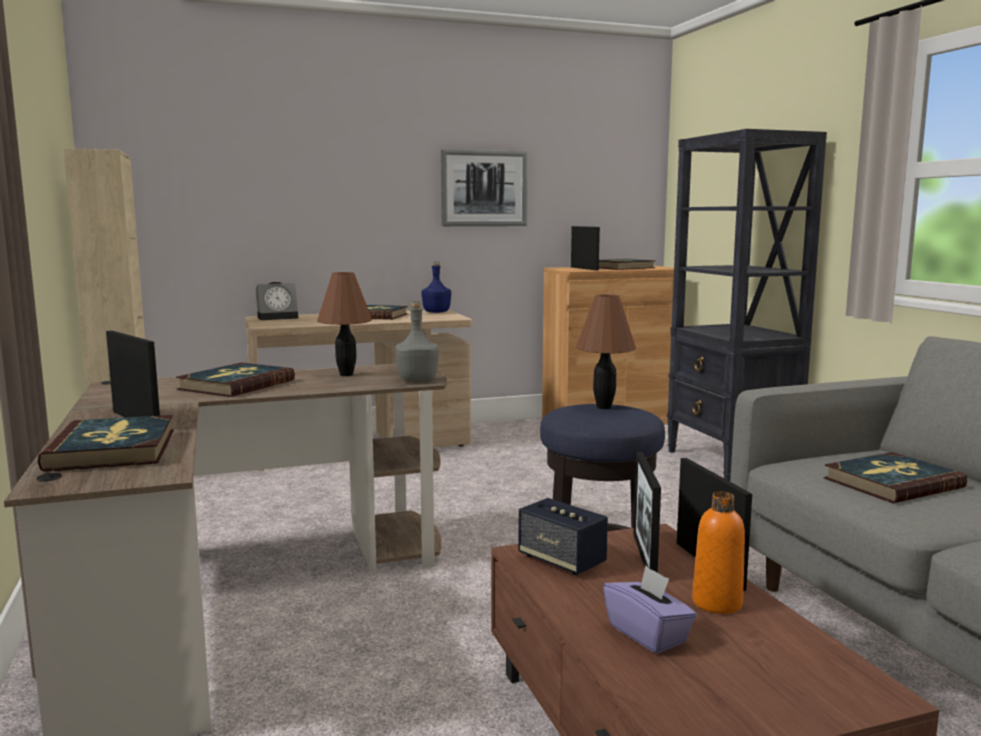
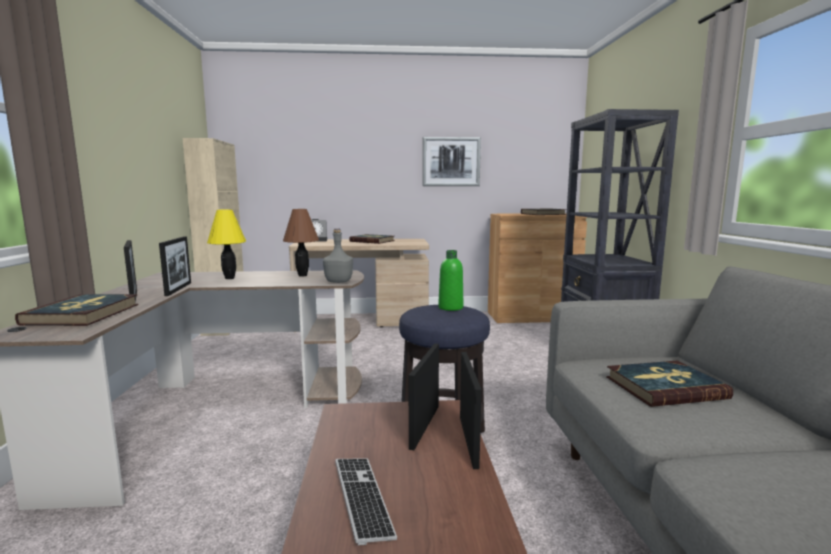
camera: 15 degrees right, 0 degrees up
book [176,363,295,397] -> yellow table lamp [207,209,246,279]
blue bottle [421,262,451,313] -> none
speaker [518,498,608,575] -> none
picture frame [571,226,600,270] -> picture frame moved to [159,236,191,296]
brown table lamp [576,294,636,409] -> green bottle [438,250,463,311]
purple tissue box [603,566,697,653] -> keyboard [335,458,397,545]
orange bottle [692,492,745,614] -> none

